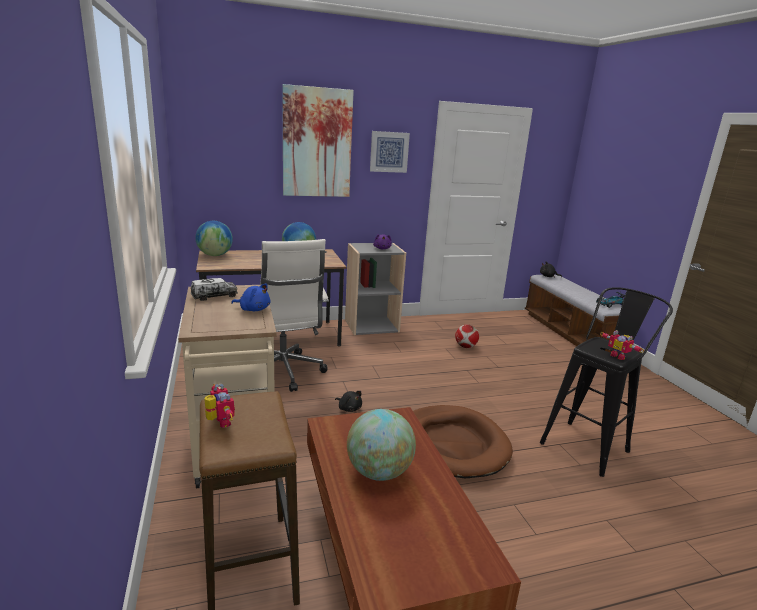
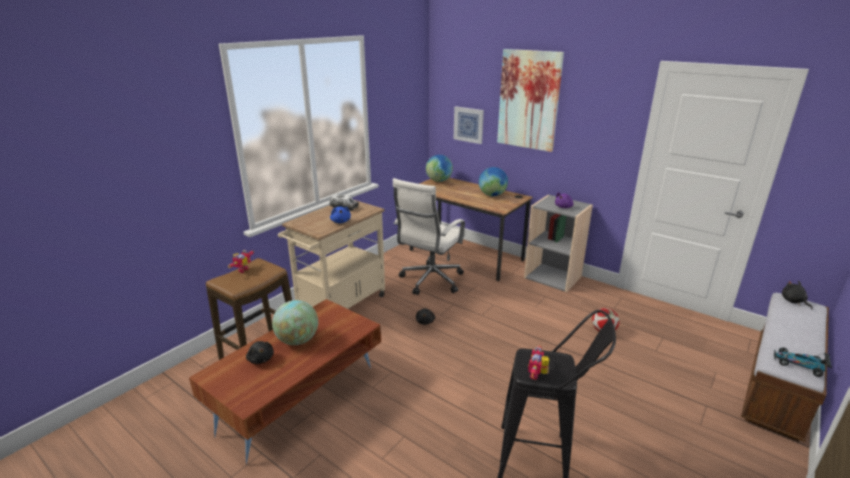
camera: 55 degrees right, 5 degrees up
picture [370,131,410,173] -> picture moved to [454,106,484,144]
brown dog bed [413,405,513,478] -> none
none -> black plush toy [246,341,274,364]

